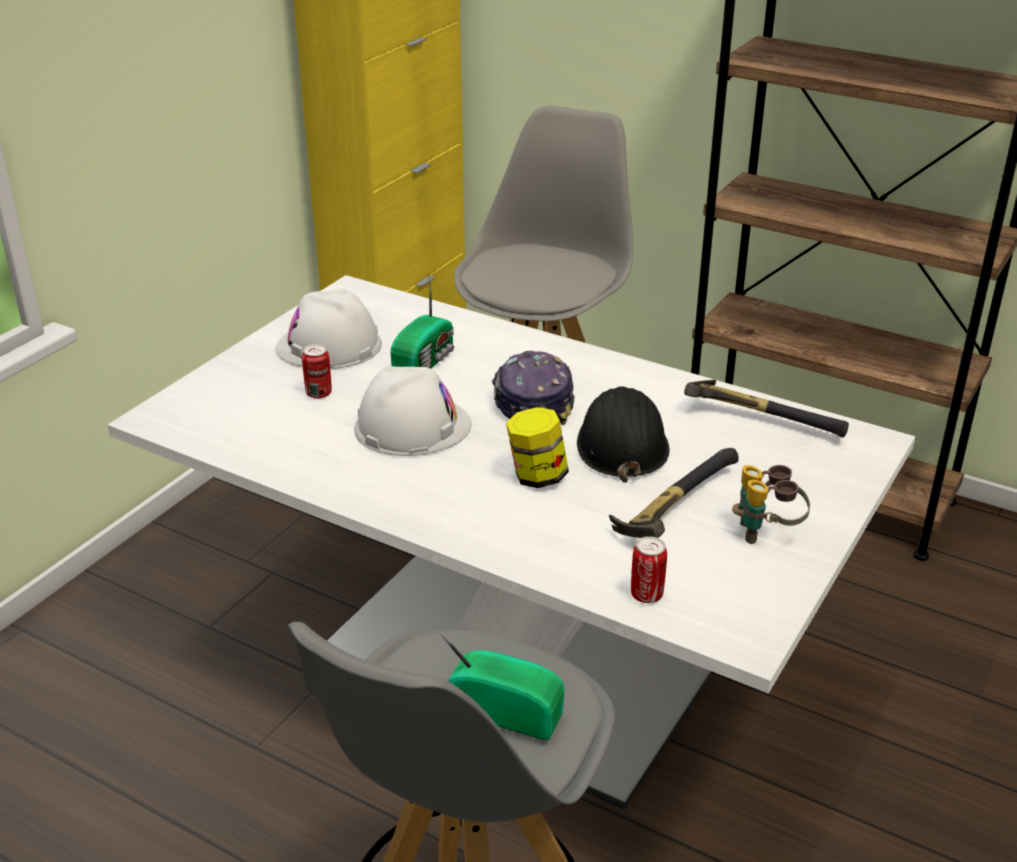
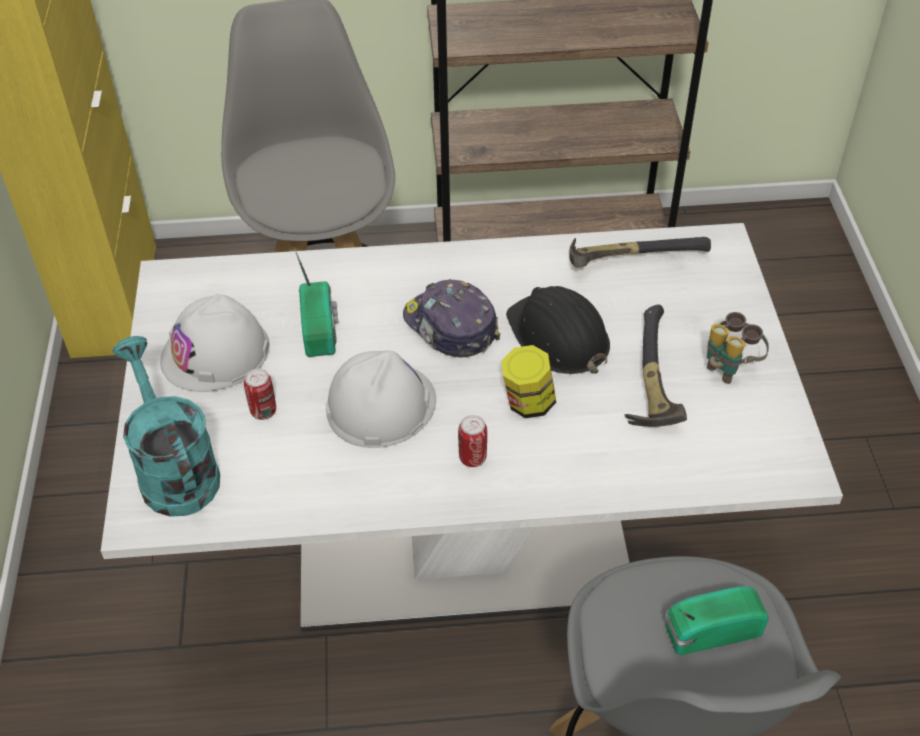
camera: 35 degrees left, 15 degrees up
can [631,536,667,603] -> can moved to [458,415,487,467]
none -> turquoise watering can [113,336,220,517]

